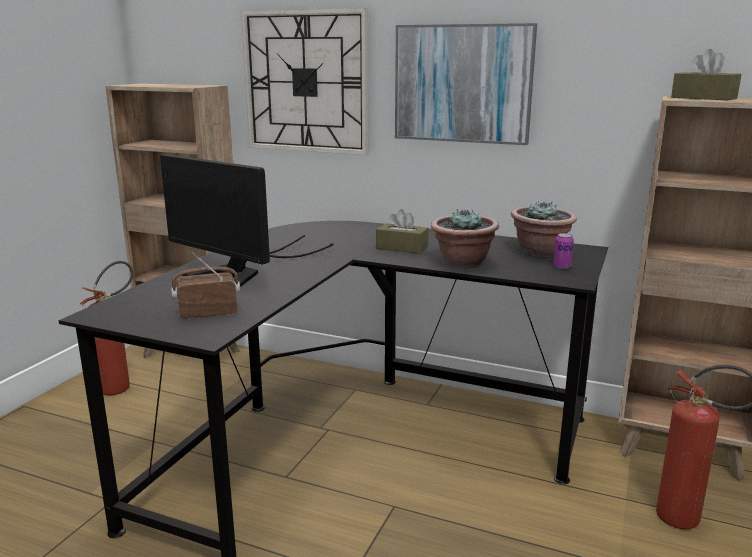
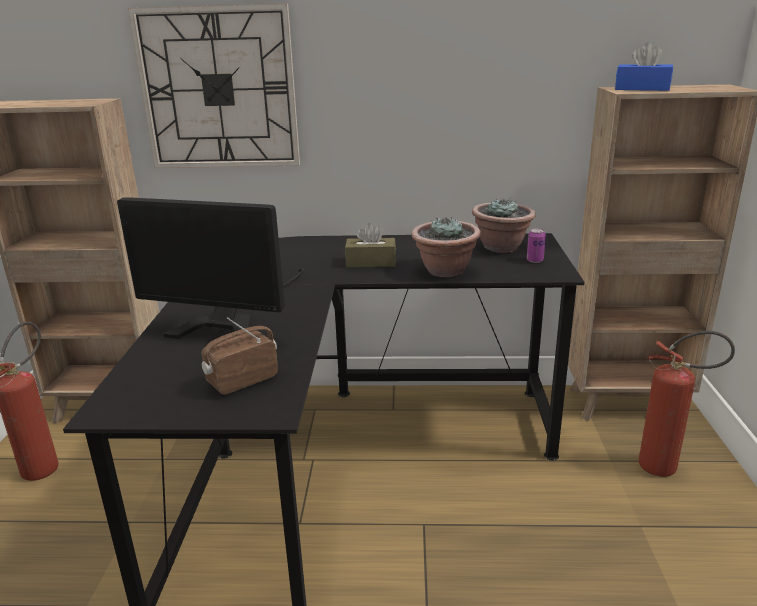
camera: 20 degrees left, 5 degrees up
picture [395,23,537,145] -> none
brown tissue box [671,49,742,100] -> blue tissue box [615,42,673,91]

